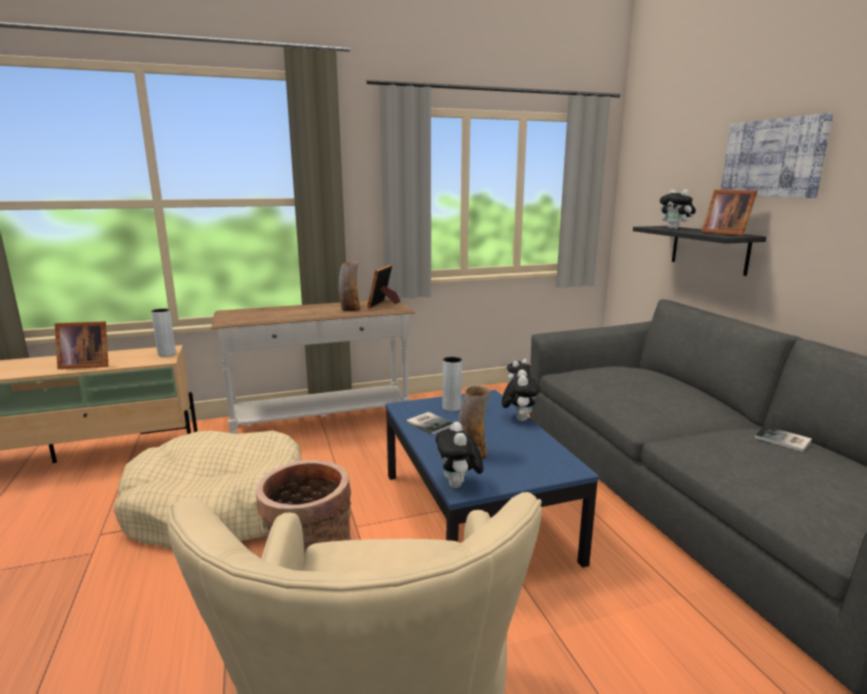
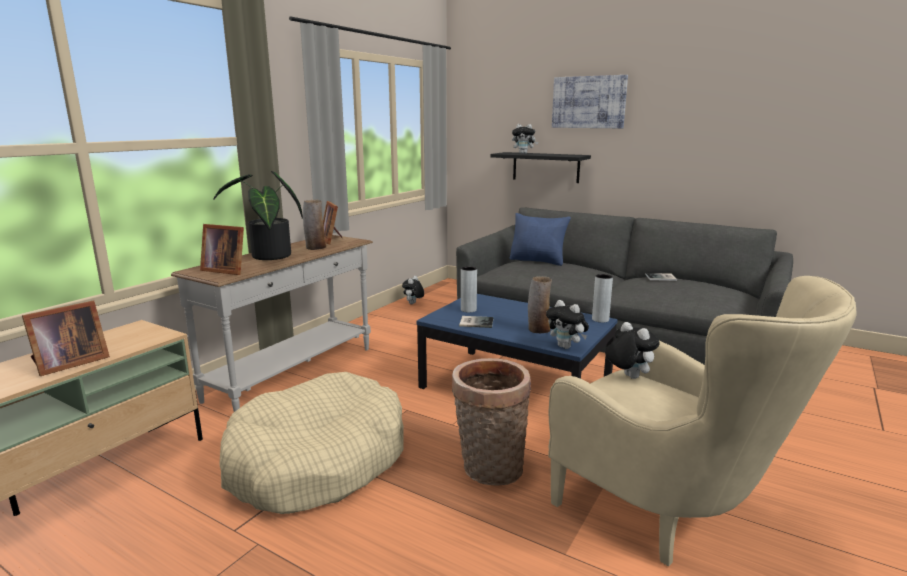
camera: 40 degrees left, 0 degrees up
grey vase [151,308,176,357] -> grey vase moved to [592,274,613,323]
plush toy [502,370,540,421] -> plush toy moved to [605,322,660,379]
picture frame [702,190,757,236] -> picture frame moved to [200,224,244,275]
none -> potted plant [213,171,303,260]
none -> blue pillow [510,213,571,266]

